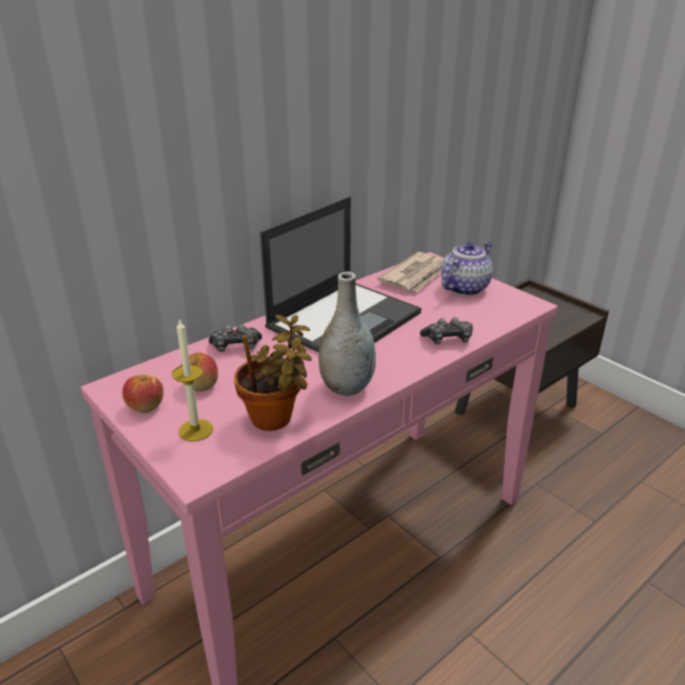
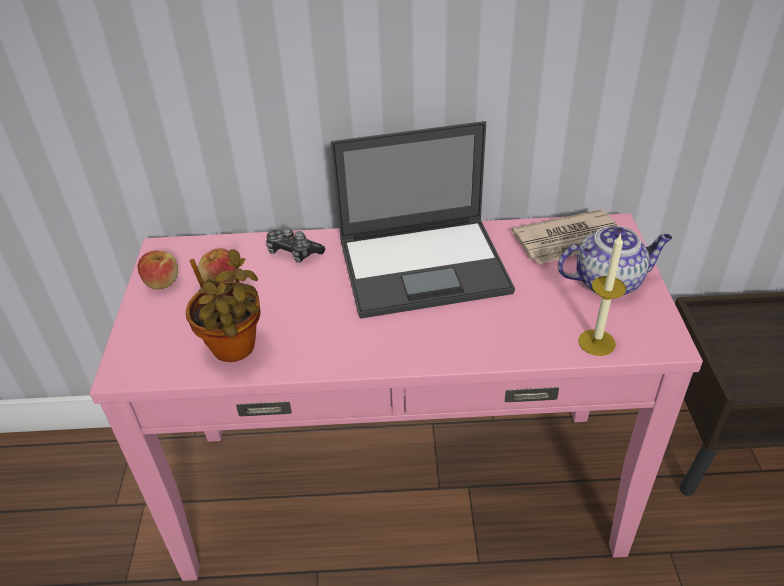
camera: 40 degrees right, 10 degrees up
candle [172,318,213,442] -> candle moved to [578,233,626,356]
grey vase [318,272,376,396] -> none
game controller [420,317,473,345] -> none

